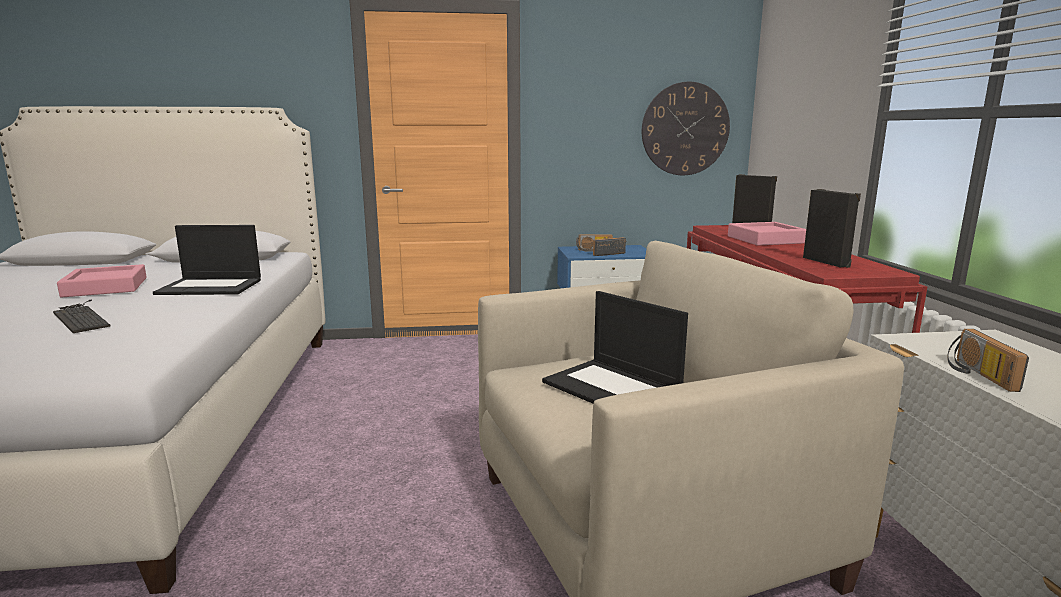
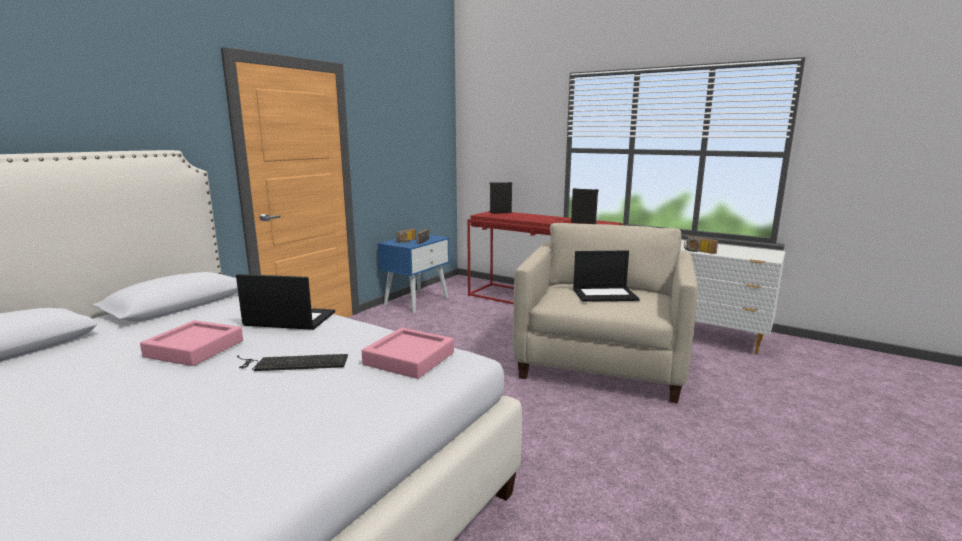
camera: 50 degrees left, 0 degrees up
laptop [153,225,261,295] -> laptop turned 120 degrees counterclockwise [236,274,335,330]
wall clock [642,82,730,175] -> none
pink tray [728,222,806,246] -> pink tray moved to [362,328,454,379]

